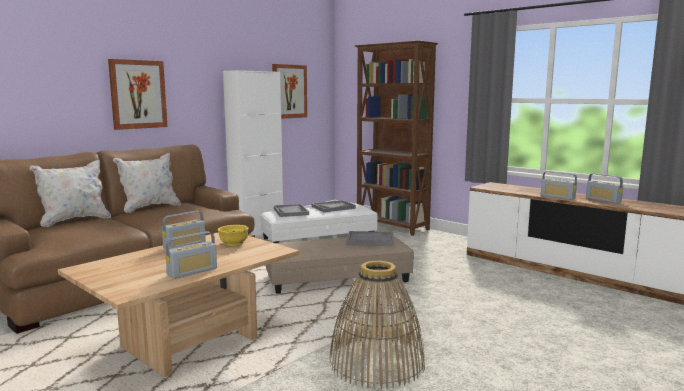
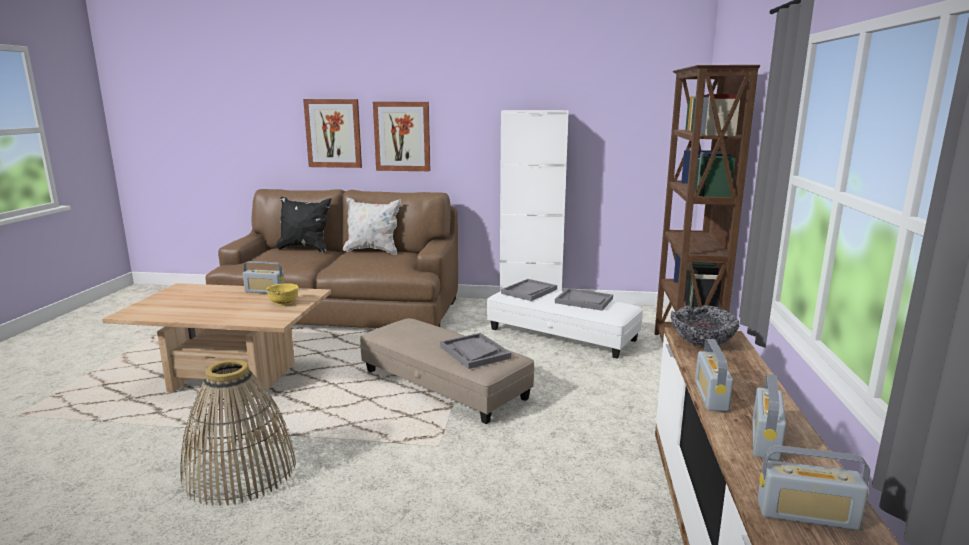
camera: 55 degrees right, 5 degrees up
white pillow [30,160,111,227] -> black pillow [275,197,331,253]
radio [165,231,217,279] -> radio moved to [757,446,870,530]
picture [272,64,307,119] -> picture moved to [303,99,362,168]
none -> bowl [671,305,739,347]

